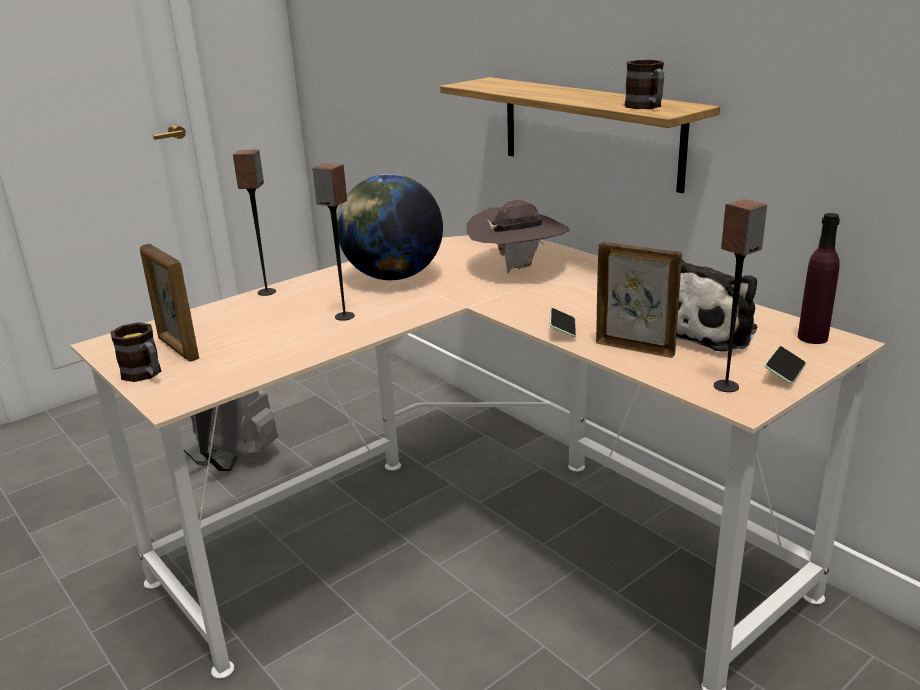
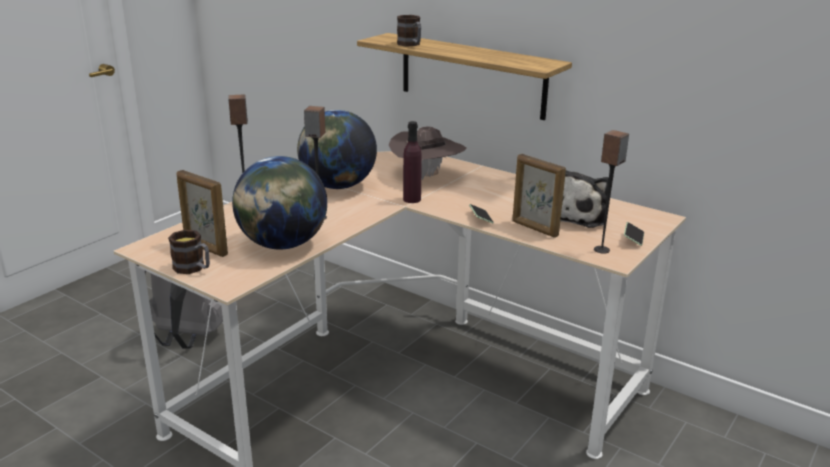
camera: 15 degrees left, 0 degrees up
picture frame [596,242,682,358] -> picture frame turned 150 degrees counterclockwise [512,154,566,238]
mug [625,60,664,109] -> mug moved to [397,15,421,46]
purple bottle [798,213,840,344] -> purple bottle moved to [403,121,422,203]
none -> globe [232,156,327,250]

